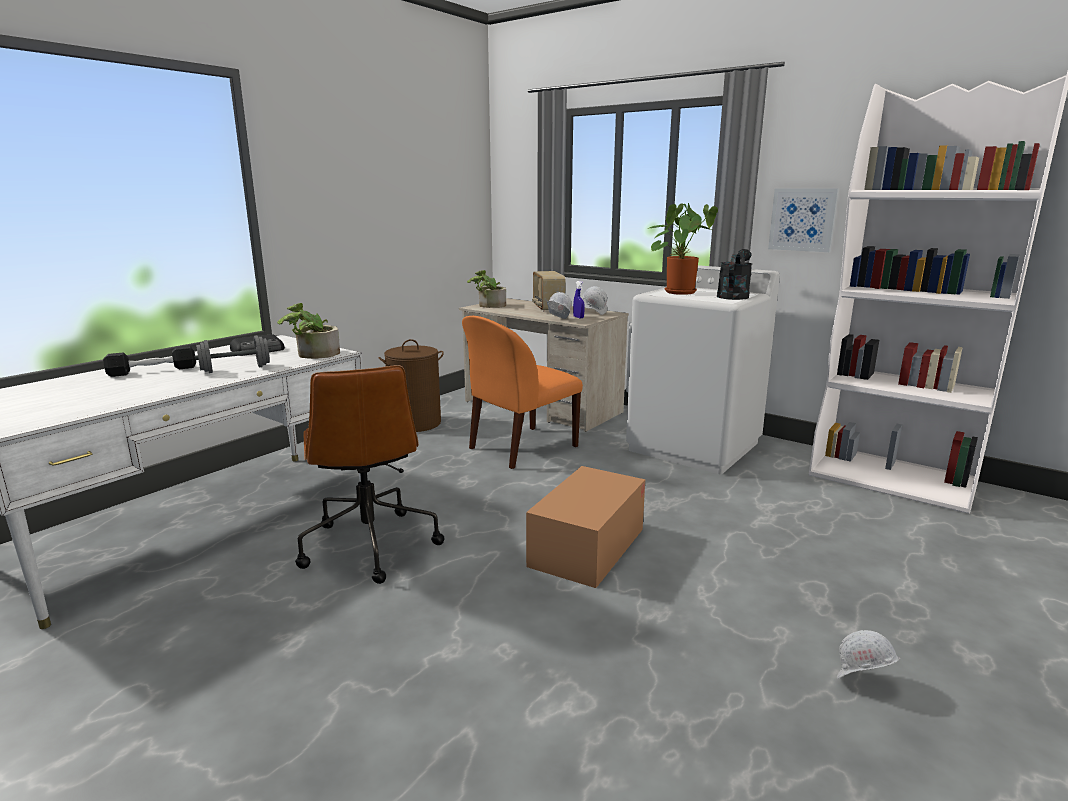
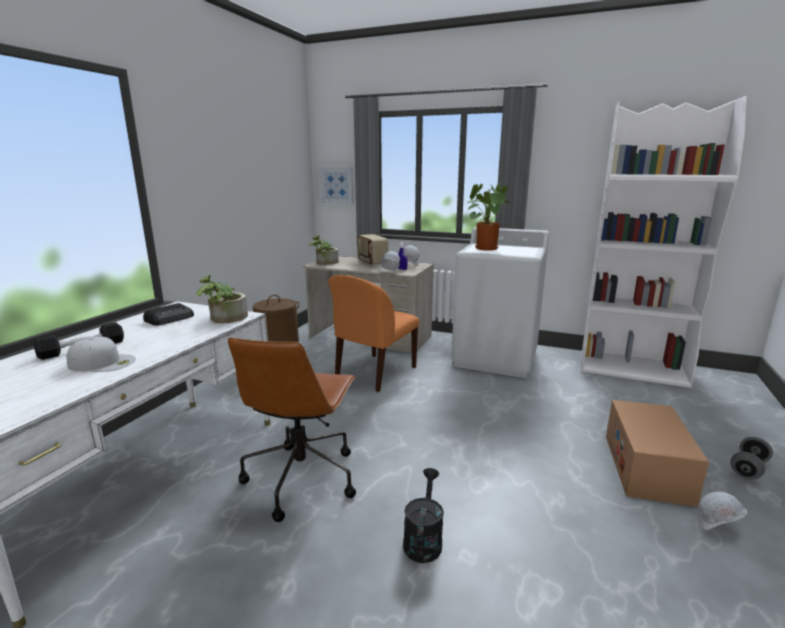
camera: 15 degrees left, 0 degrees up
grey dumbbell [195,335,271,373] -> grey dumbbell moved to [730,437,773,479]
brown office chair [295,365,444,584] -> brown office chair turned 45 degrees clockwise [228,338,356,522]
cardboard box [526,466,645,588] -> cardboard box moved to [606,400,709,507]
black watering can [717,249,752,300] -> black watering can moved to [403,468,444,563]
picture [768,189,839,252] -> picture moved to [320,167,353,204]
none -> white cap [66,337,136,372]

